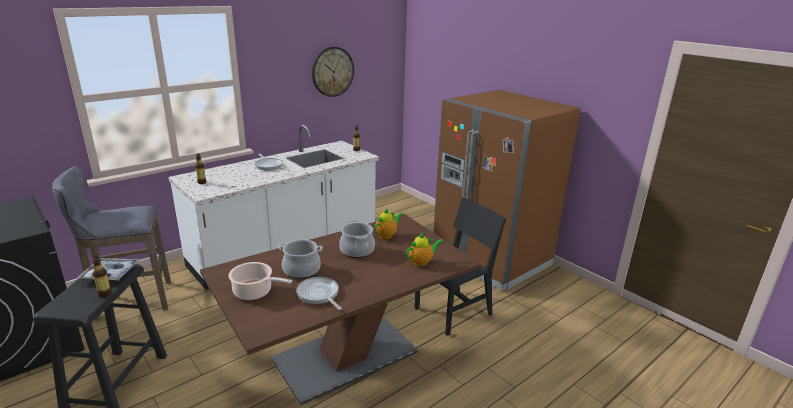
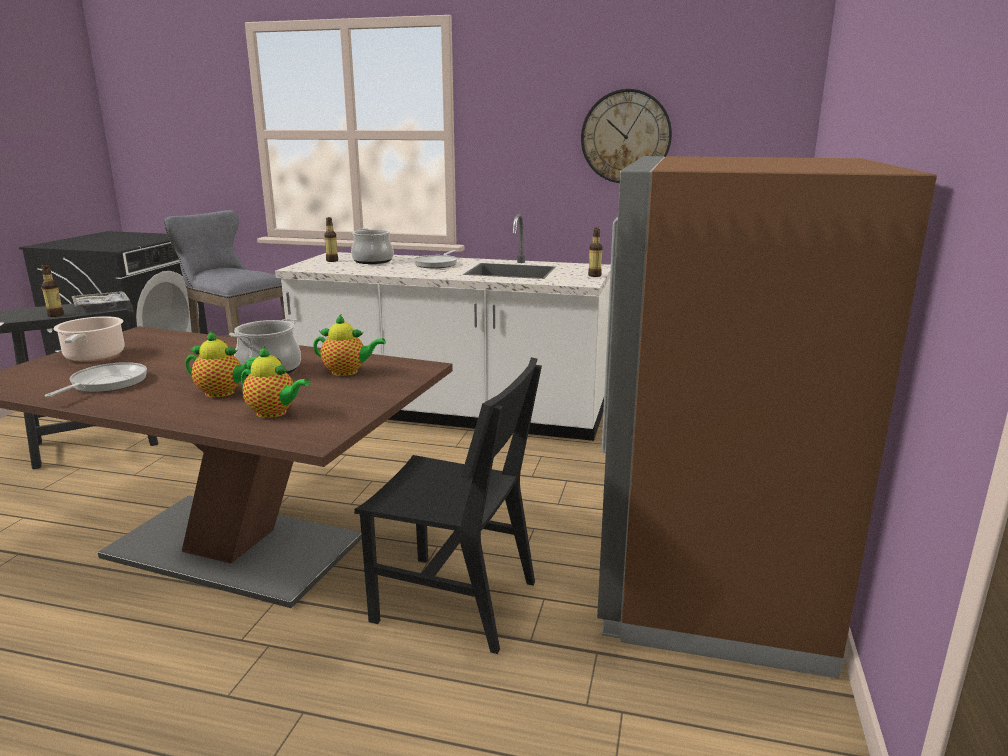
camera: 55 degrees right, 5 degrees down
cooking pot [278,239,323,279] -> cooking pot moved to [351,228,394,264]
none -> teapot [185,330,257,398]

